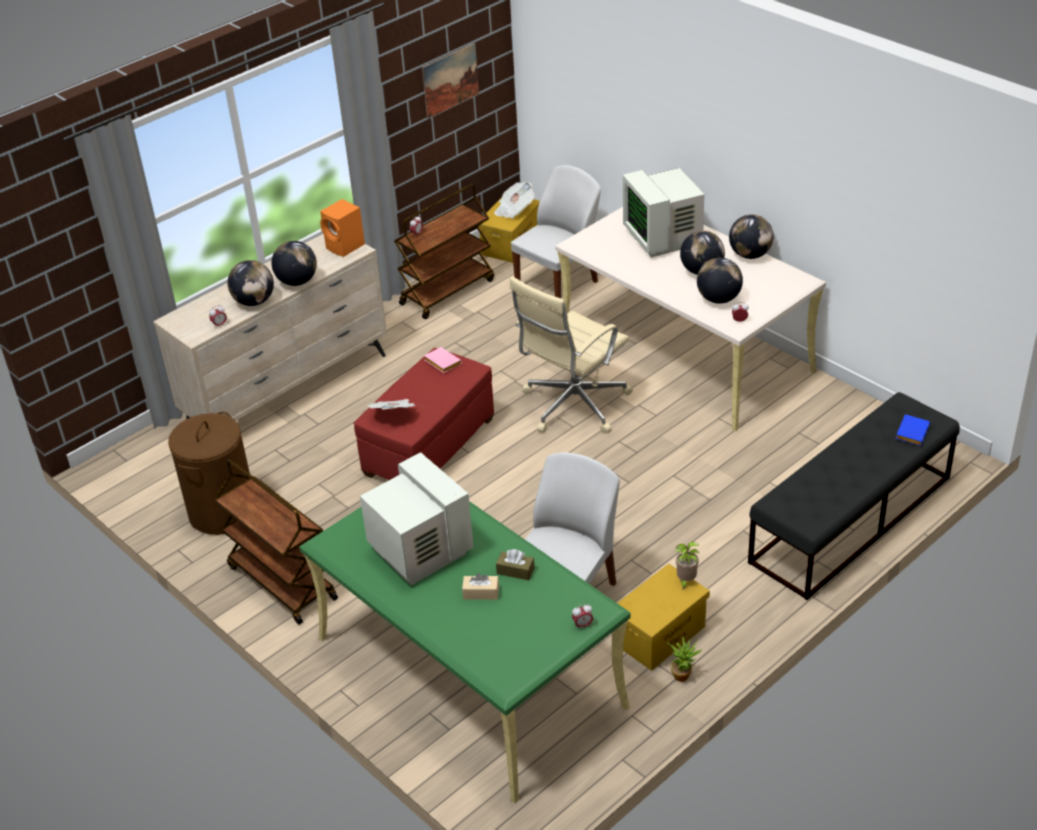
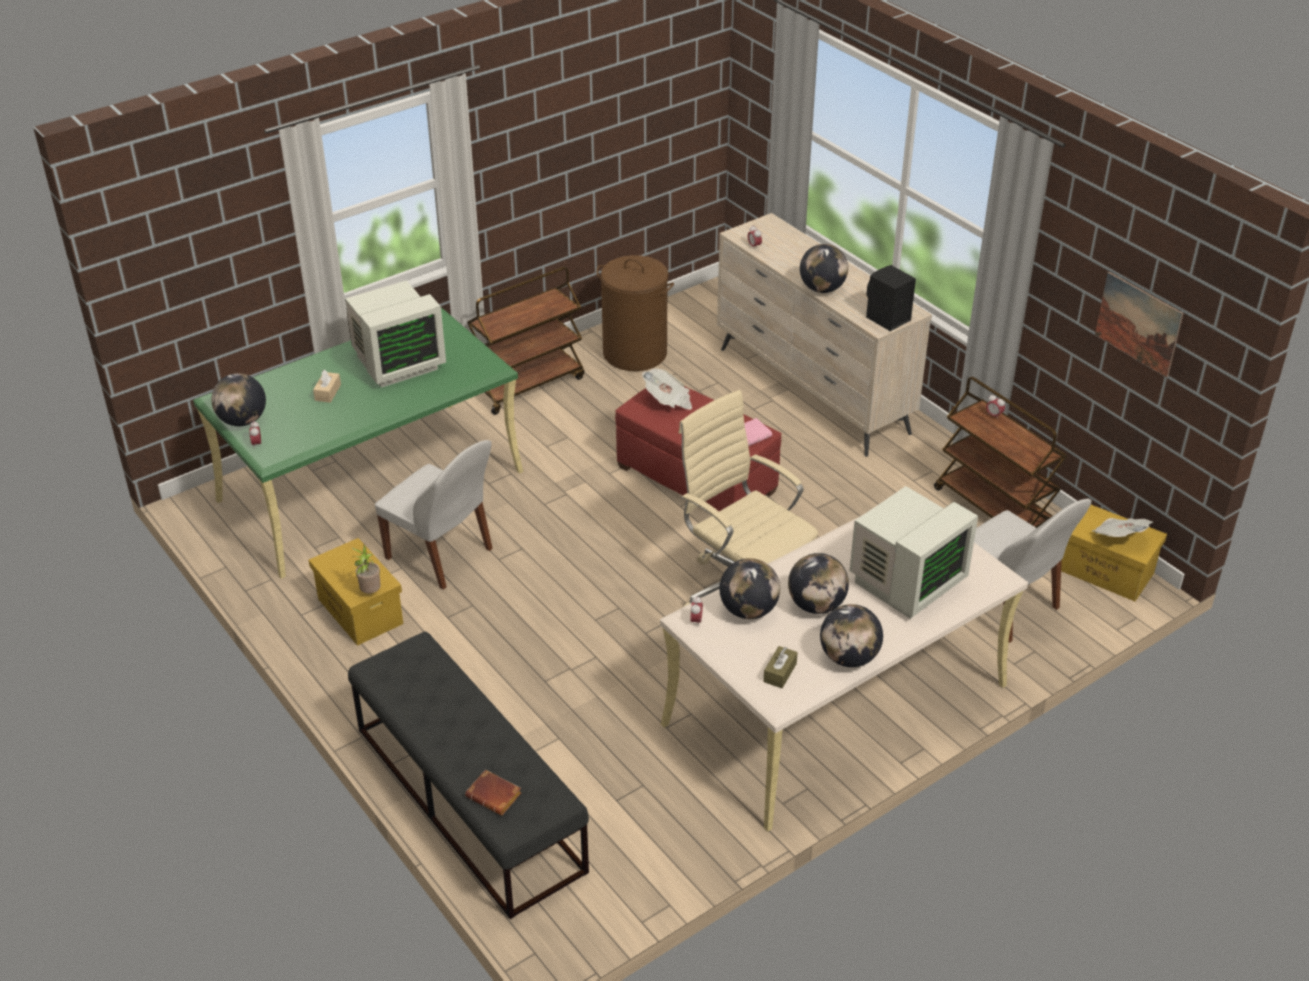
camera: 95 degrees right, 0 degrees up
globe [227,260,274,306] -> globe moved to [211,373,266,426]
orange speaker [320,199,365,257] -> black speaker [866,265,916,331]
brown tissue box [496,549,534,580] -> brown tissue box moved to [763,646,798,688]
monitor [623,168,705,257] -> monitor turned 150 degrees clockwise [850,486,978,619]
potted plant [667,636,702,682] -> none
blue book [896,414,930,446] -> brown book [465,770,522,816]

